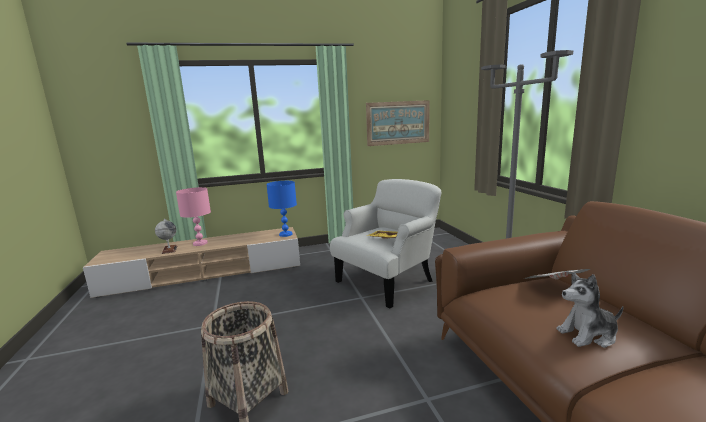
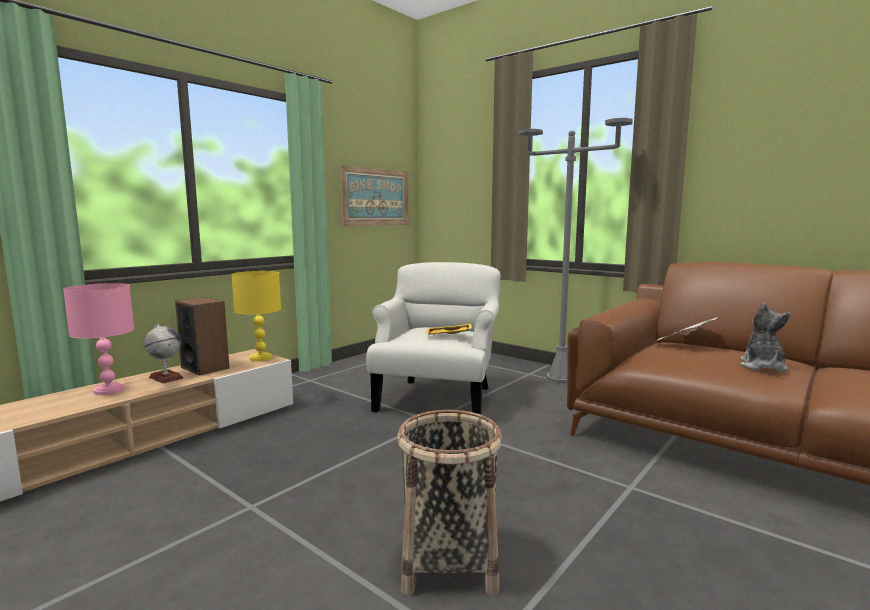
camera: 35 degrees left, 5 degrees down
globe [155,219,177,254] -> globe moved to [144,324,184,383]
blue table lamp [267,181,297,237] -> yellow table lamp [232,271,281,361]
plush toy [556,272,623,348] -> plush toy turned 150 degrees clockwise [740,303,791,372]
none -> speaker [175,297,229,375]

